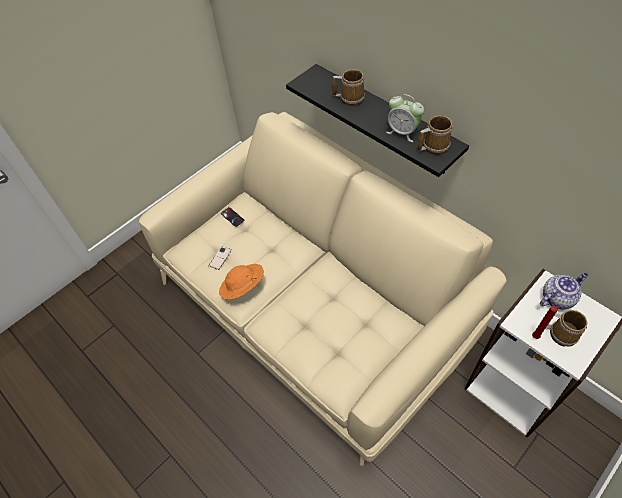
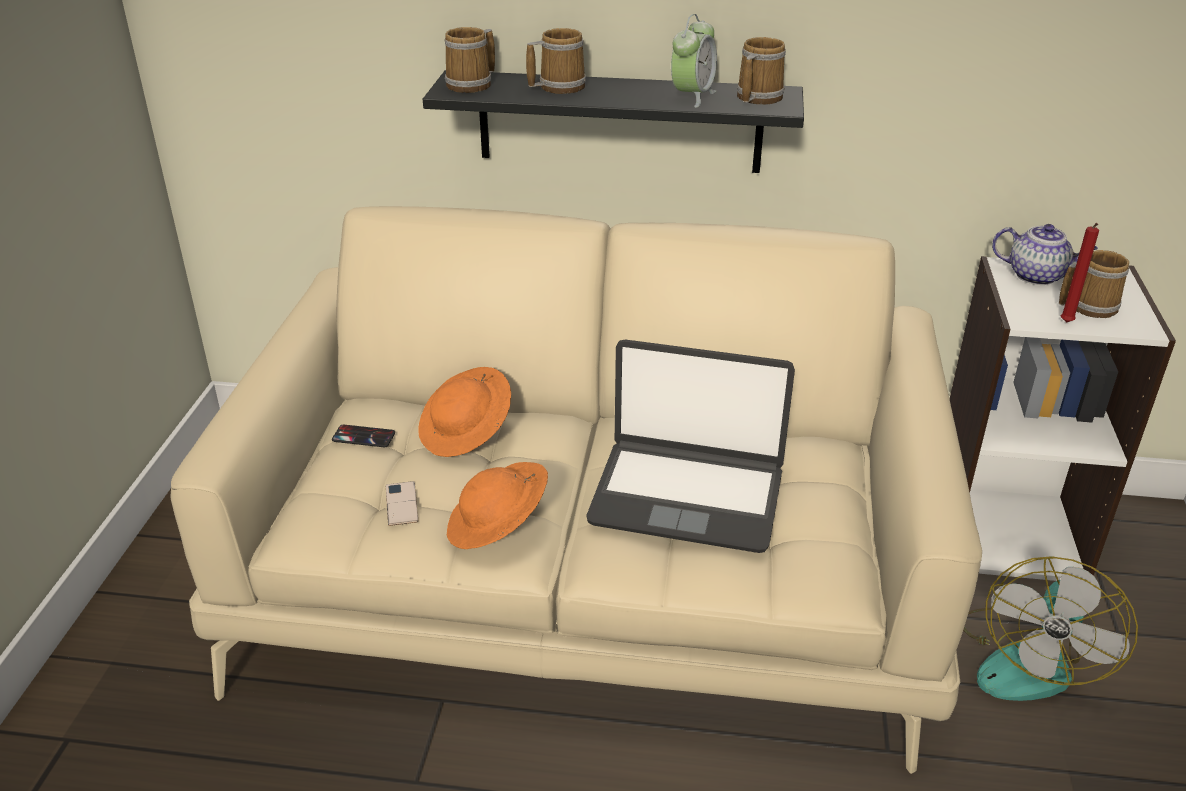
camera: 40 degrees left, 20 degrees down
alarm clock [386,94,424,142] -> alarm clock turned 60 degrees counterclockwise [671,14,717,108]
teapot [540,273,588,309] -> teapot turned 90 degrees clockwise [992,224,1098,285]
none -> orange hat [418,367,511,457]
none -> mug [444,27,495,93]
none -> laptop [586,340,795,553]
none -> fan [963,556,1138,701]

